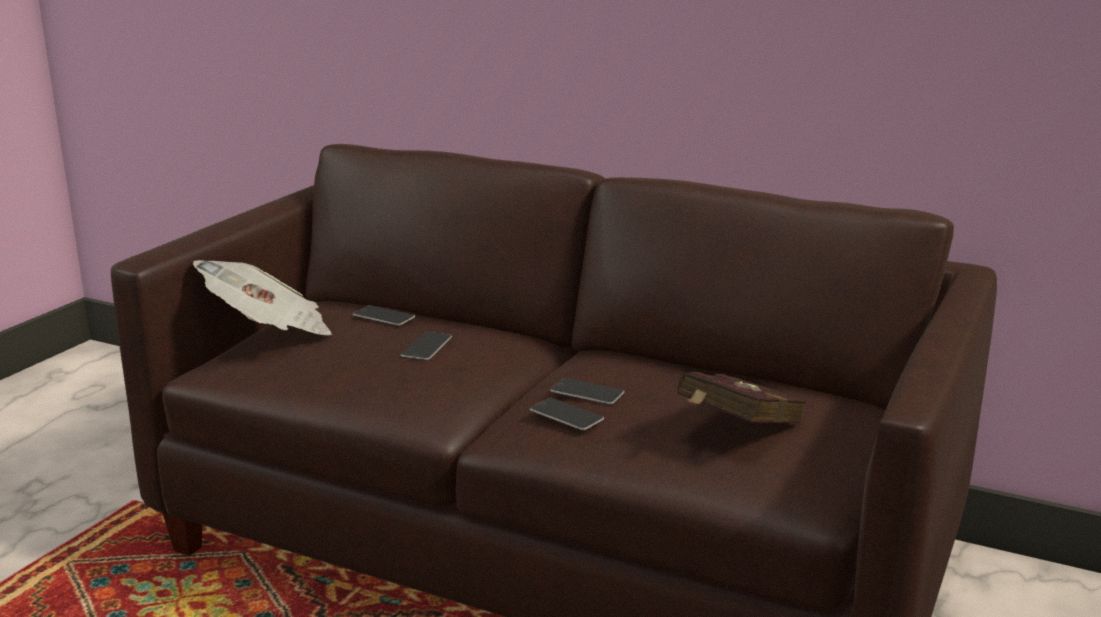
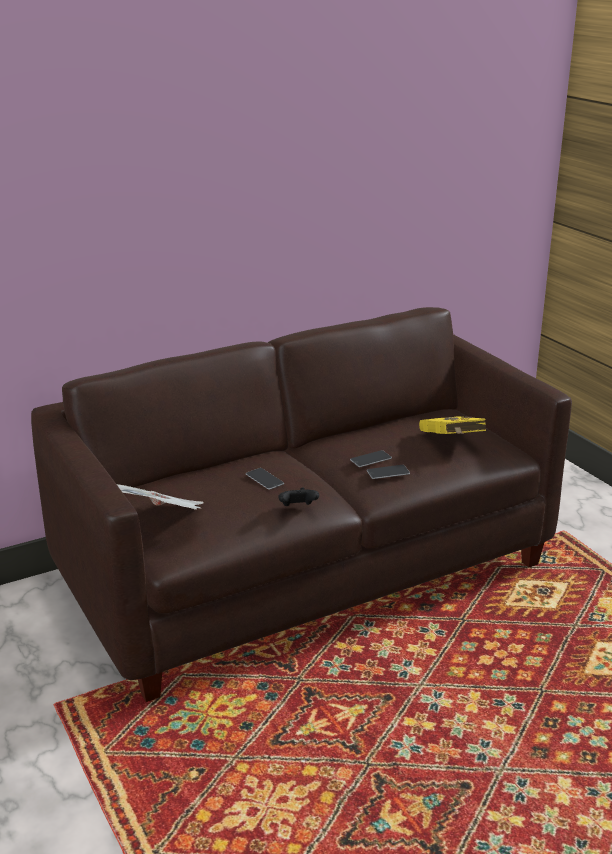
camera: 55 degrees left, 5 degrees up
phone [353,305,415,326] -> none
red book [677,371,806,423] -> yellow book [419,416,486,434]
none -> black game controller [278,487,319,506]

